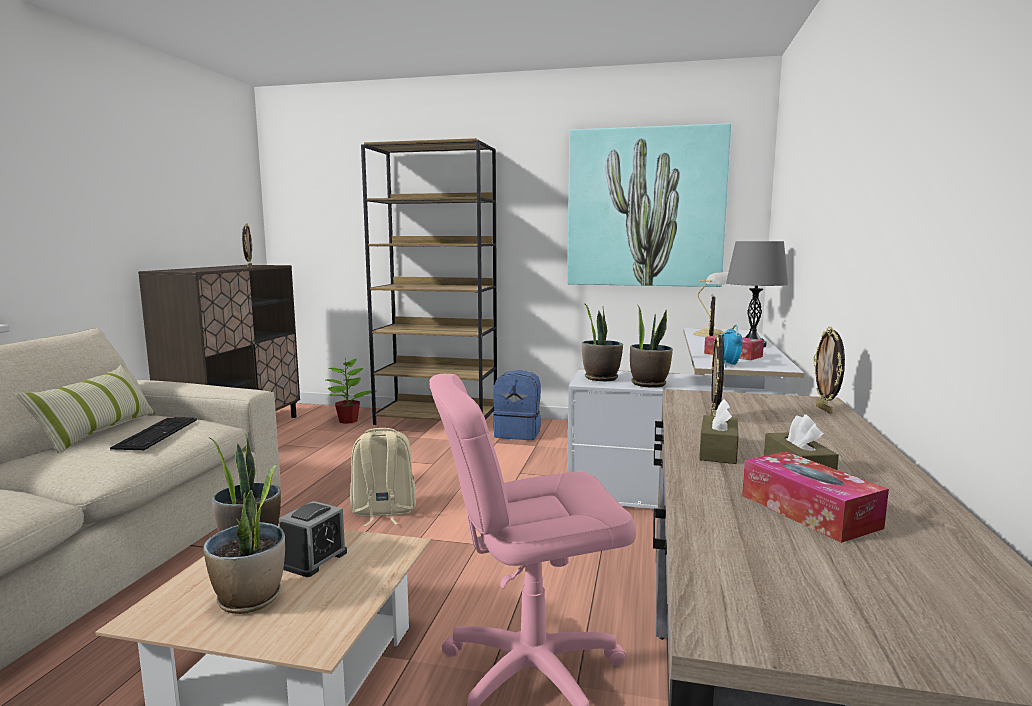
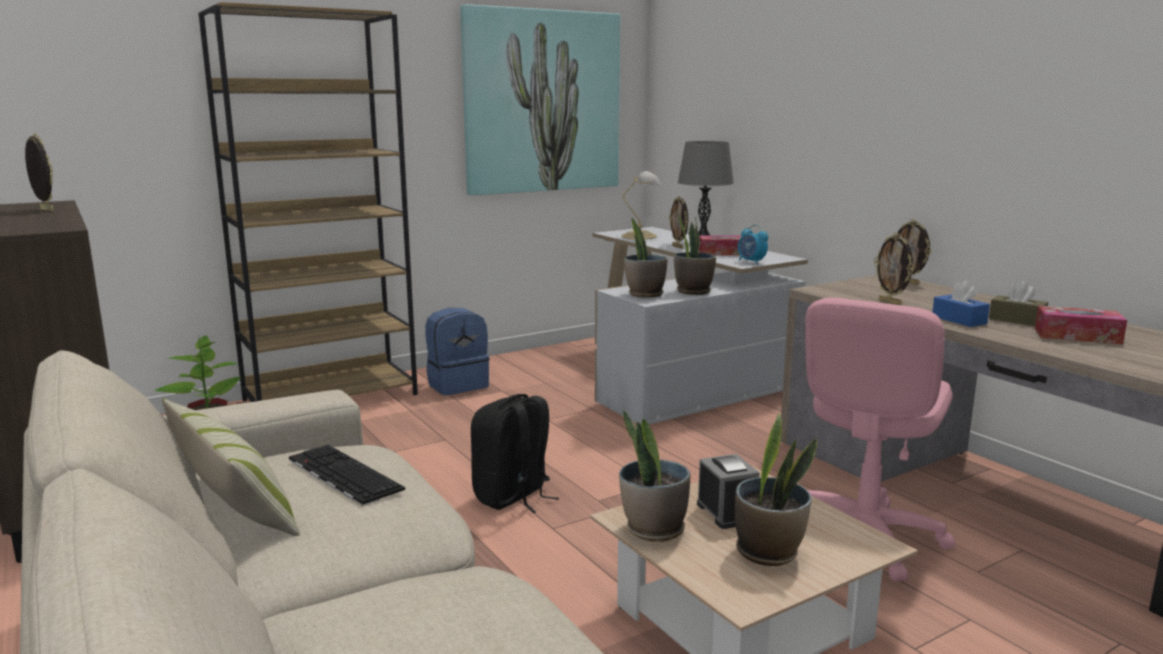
camera: 45 degrees left, 5 degrees up
beige backpack [350,428,416,527] -> black backpack [471,394,559,513]
brown tissue box [699,399,738,464] -> blue tissue box [932,281,990,327]

